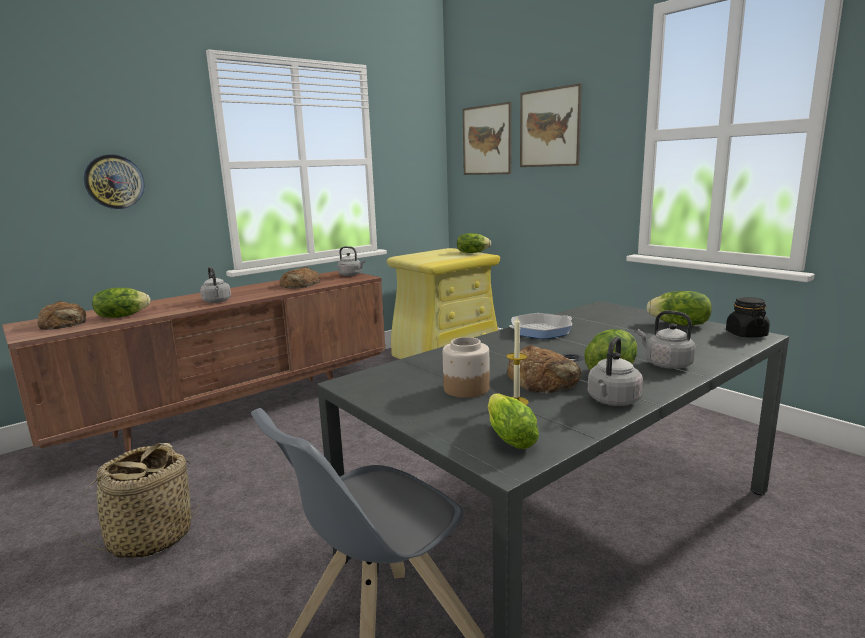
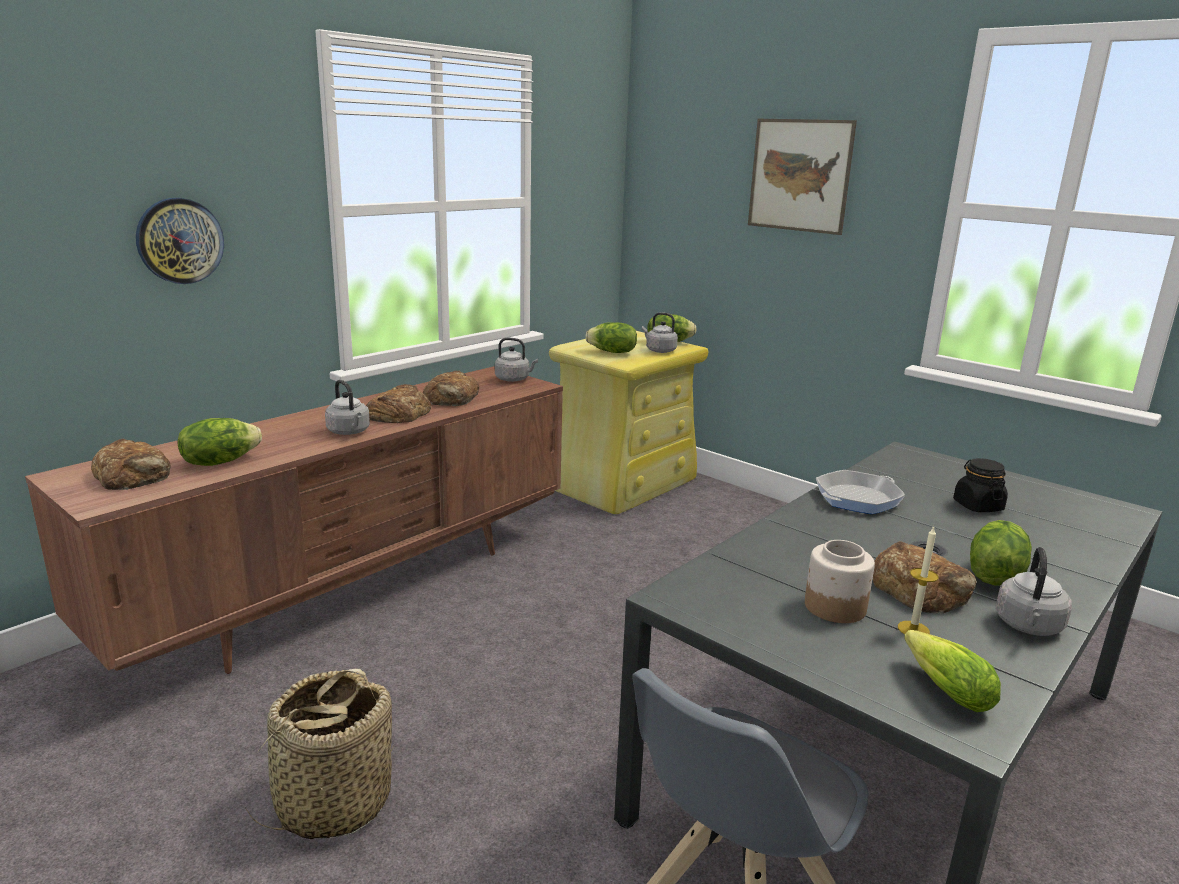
camera: 10 degrees left, 5 degrees up
picture [463,102,511,175] -> none
grey kettle [637,311,696,369] -> grey kettle moved to [642,312,678,353]
lettuce [646,291,712,326] -> lettuce moved to [585,322,637,353]
black jar [726,297,770,338] -> black jar moved to [953,458,1008,512]
none -> bread [366,384,431,423]

